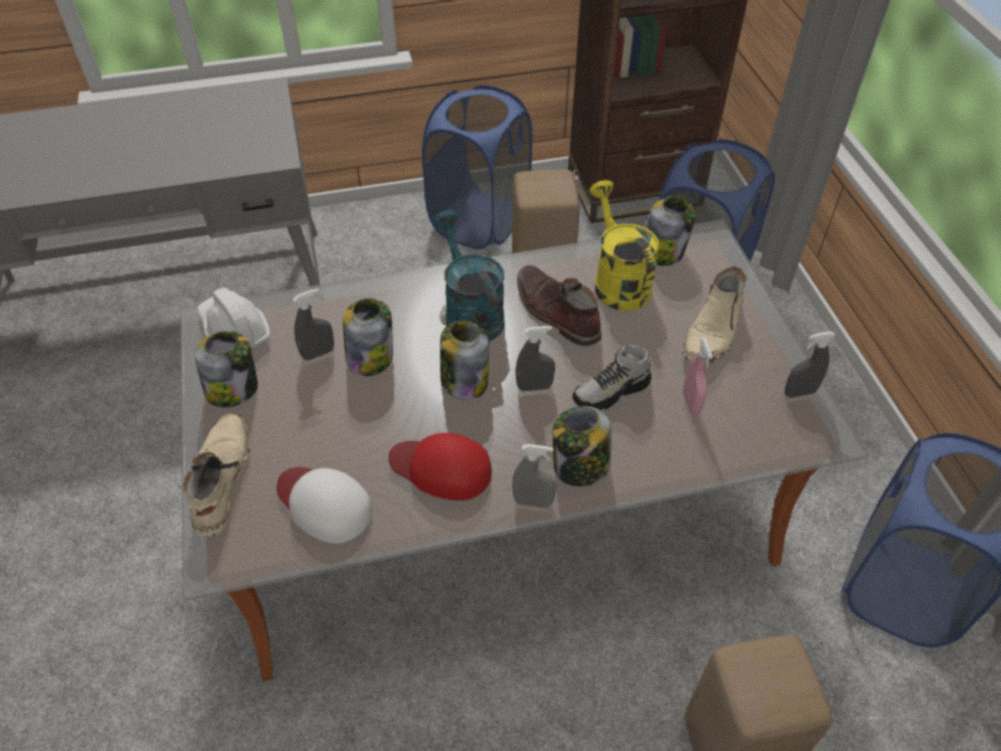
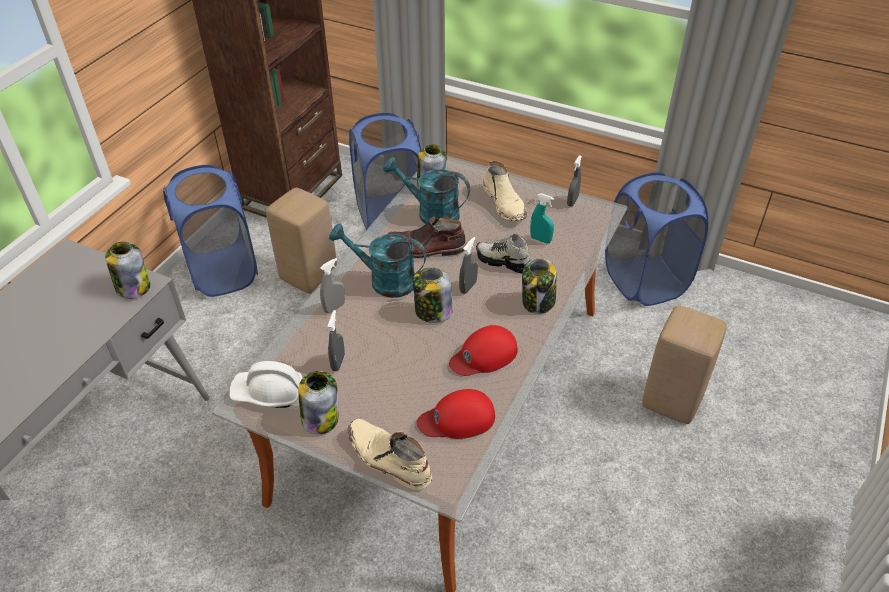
camera: 50 degrees left, 5 degrees down
white cap [277,467,372,544] -> red cap [417,389,495,439]
jar [343,298,393,376] -> jar moved to [105,242,150,299]
grey spray bottle [512,444,556,508] -> grey spray bottle moved to [320,258,345,313]
shoe [572,344,651,410] -> shoe turned 105 degrees clockwise [476,234,530,273]
yellow watering can [589,180,660,311] -> turquoise watering can [383,157,470,224]
pink spray bottle [683,338,713,415] -> turquoise spray bottle [530,193,554,243]

